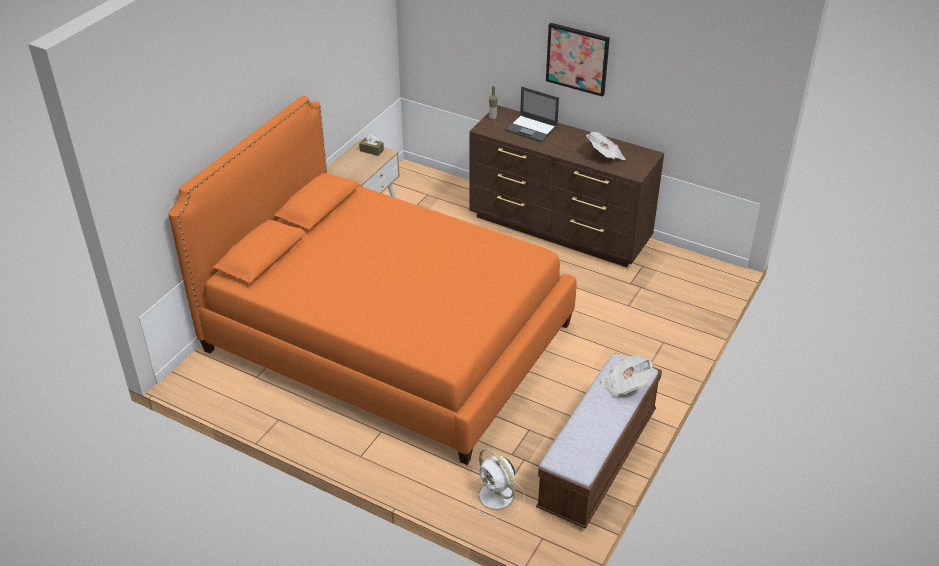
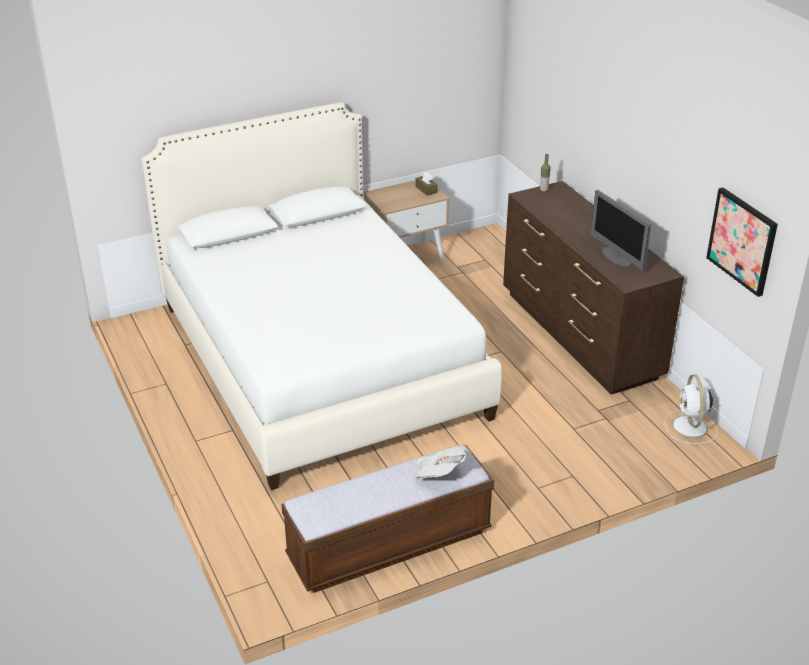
camera: 35 degrees right, 5 degrees down
orange bed [169,96,577,465] -> white bed [141,103,502,490]
white fan [470,449,525,518] -> white fan moved to [665,375,718,444]
laptop [505,87,559,143] -> none
picture [546,23,610,97] -> picture moved to [706,188,778,297]
newspaper [586,132,626,160] -> monitor [591,190,651,270]

